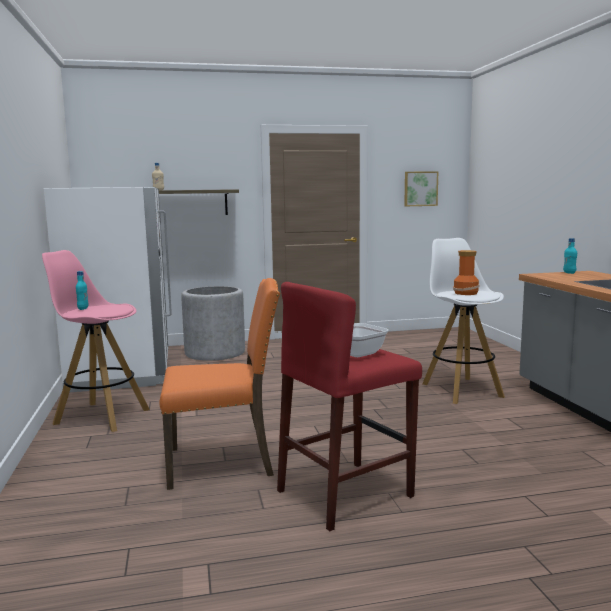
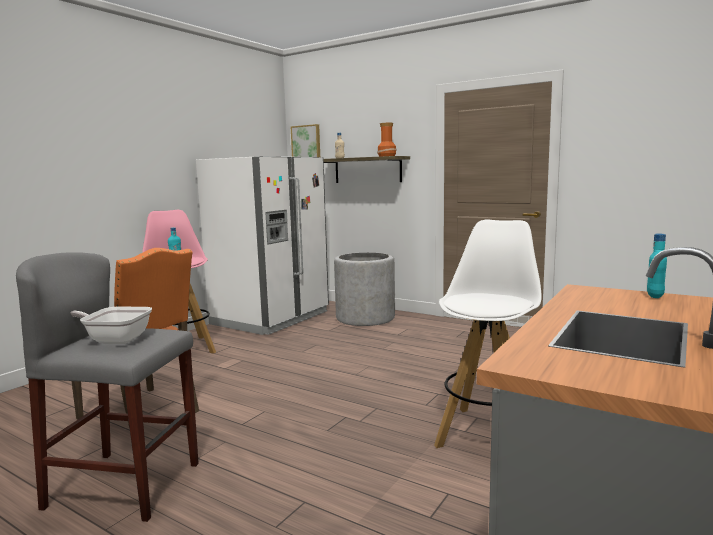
camera: 45 degrees right, 0 degrees up
red stool [277,282,422,531] -> grey stool [16,252,199,522]
picture [404,171,438,206] -> picture moved to [291,124,320,157]
vase [453,250,480,295] -> vase moved to [377,123,397,157]

